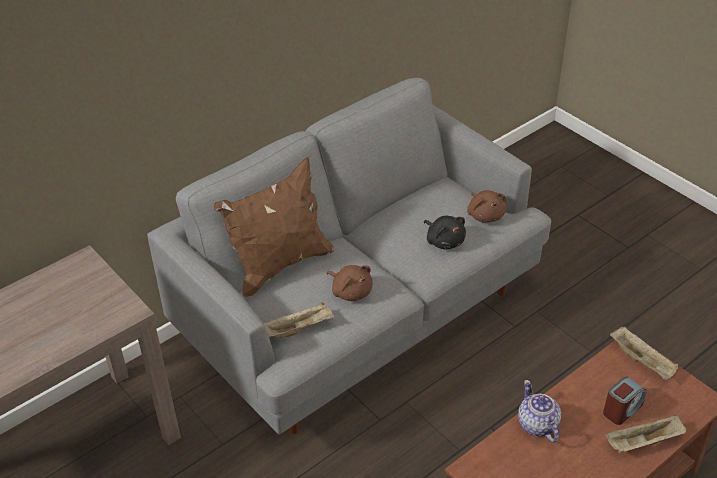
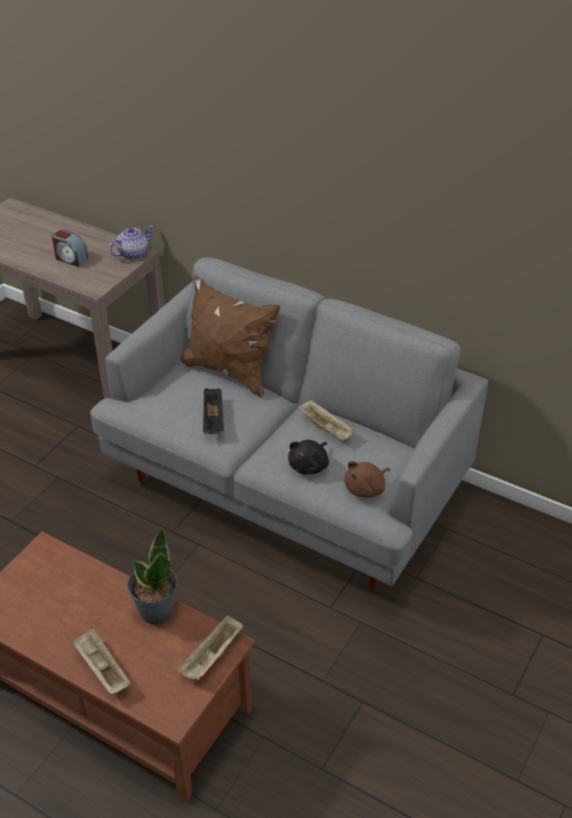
camera: 70 degrees right, 0 degrees up
beige tray [264,302,335,338] -> beige tray moved to [298,400,354,441]
brown plush toy [327,265,373,301] -> black tray [203,388,224,434]
teapot [518,380,561,443] -> teapot moved to [109,225,153,260]
alarm clock [603,377,647,425] -> alarm clock moved to [52,230,88,267]
none -> potted plant [127,528,178,624]

